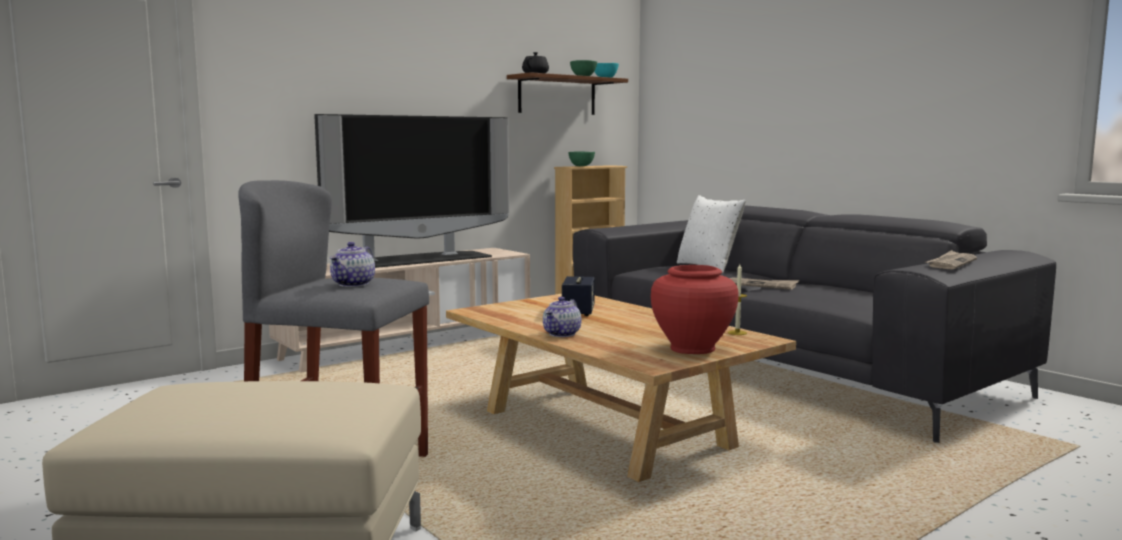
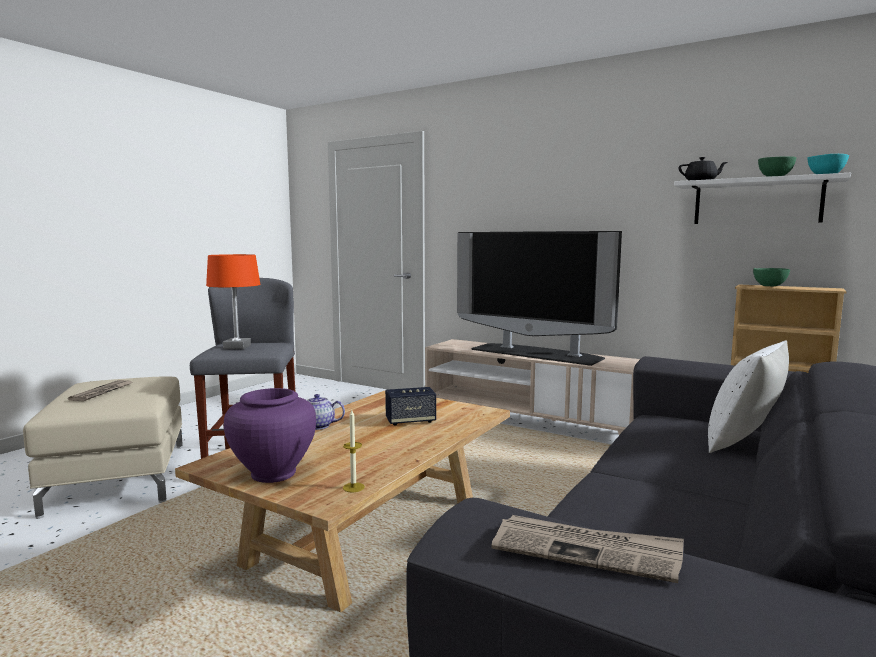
camera: 70 degrees right, 0 degrees up
teapot [330,242,375,287] -> orange table lamp [206,254,260,349]
brown shelf [507,72,628,115] -> white shelf [674,173,851,224]
red vase [651,265,738,354] -> purple vase [224,388,316,483]
newspaper [730,277,799,290] -> newspaper moved to [68,380,133,401]

